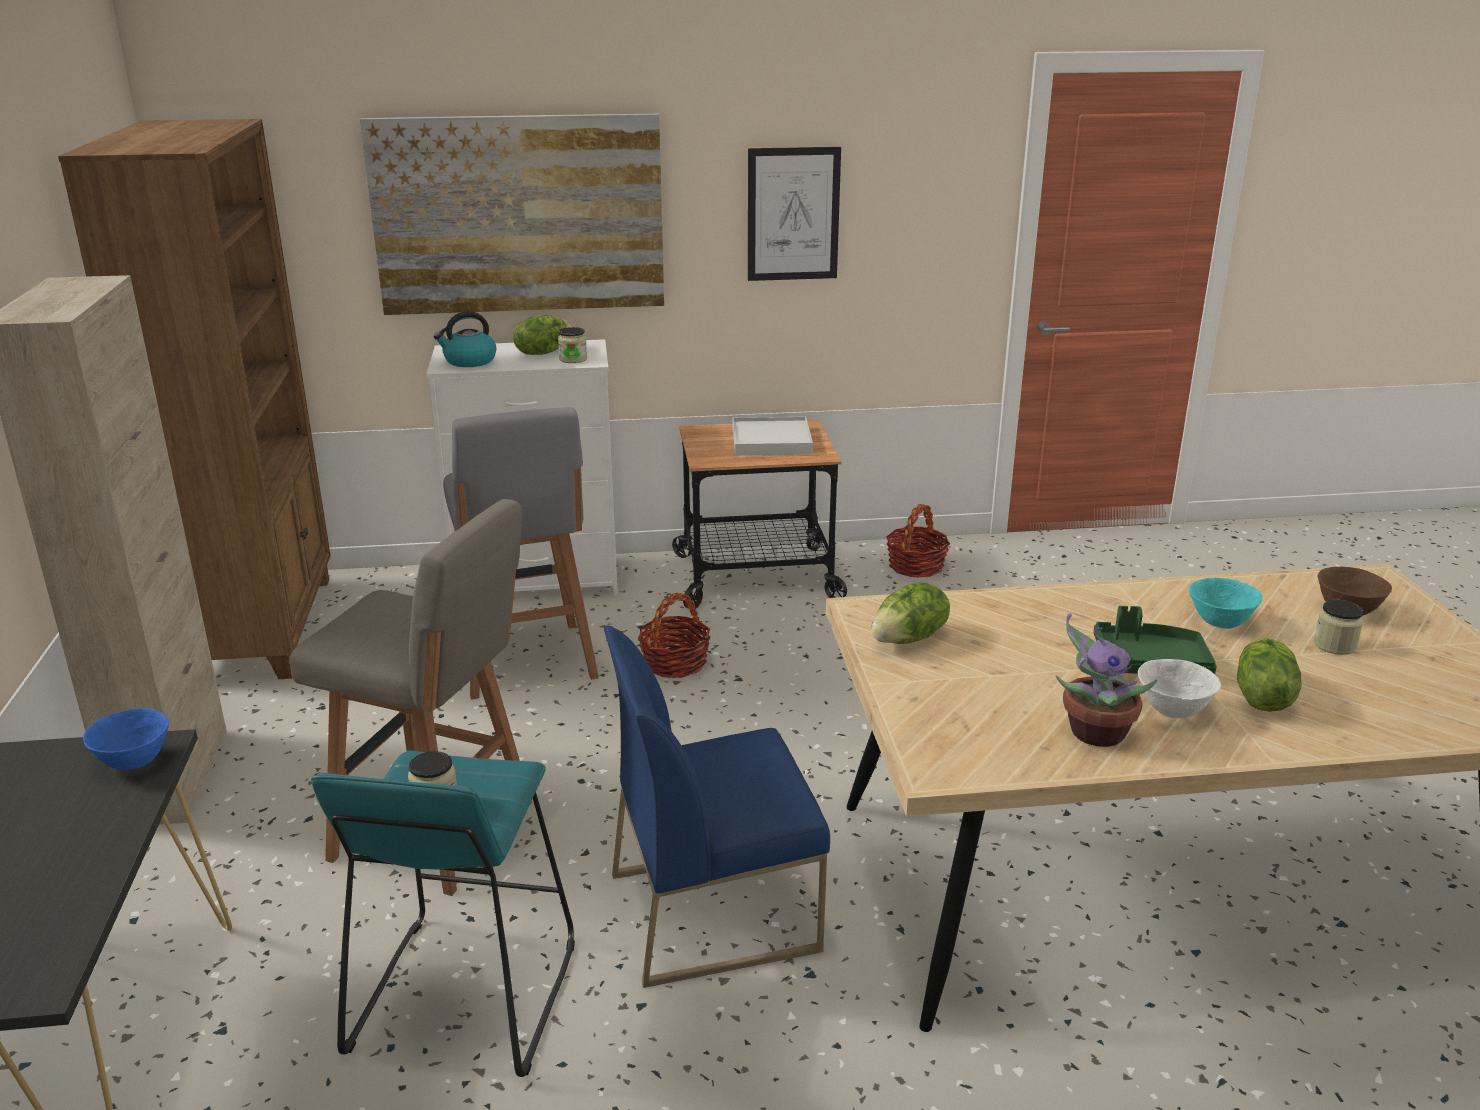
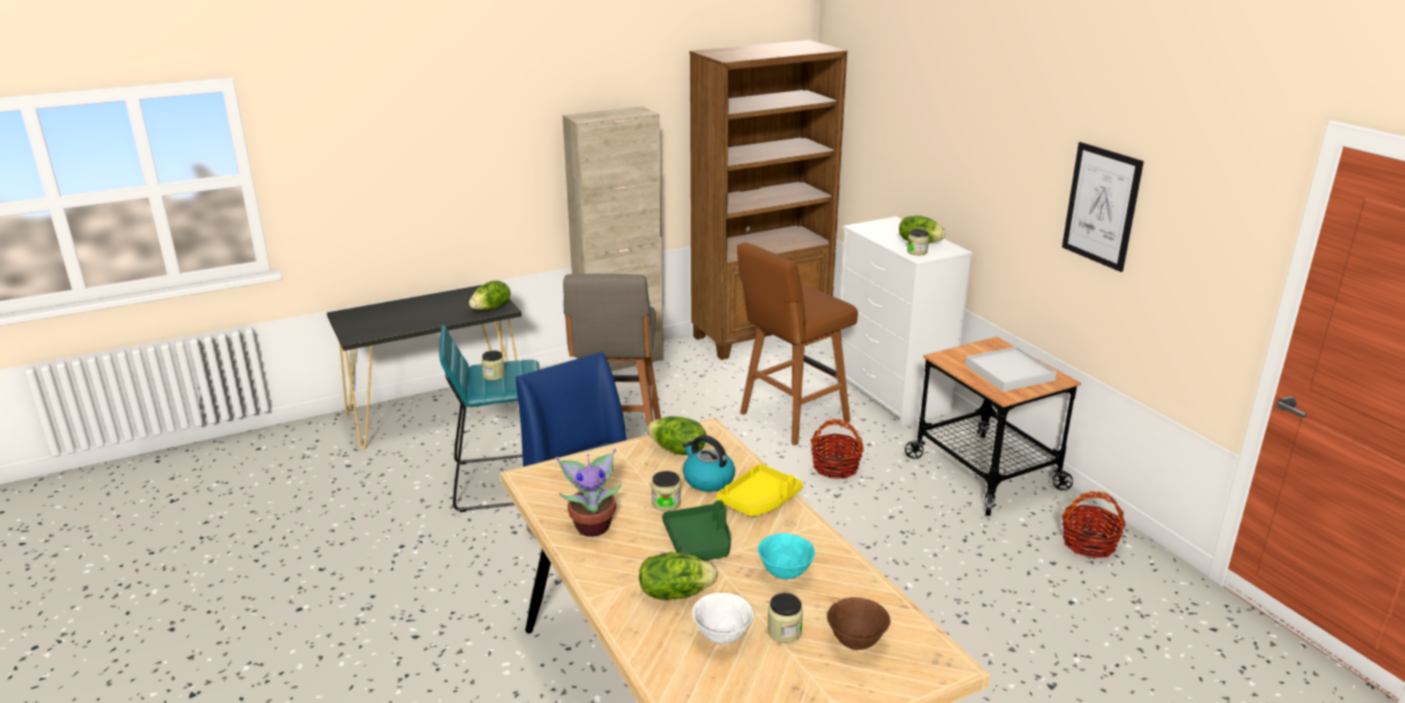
camera: 70 degrees right, 0 degrees up
blue bowl [83,708,169,770] -> lettuce [469,281,511,310]
picture [360,113,664,315] -> none
kettle [434,311,496,367] -> kettle moved to [683,435,735,492]
grey stool [443,407,599,699] -> brown stool [737,242,858,446]
white bowl [1138,659,1221,718] -> white bowl moved to [692,593,754,645]
none -> jar [651,471,681,511]
none -> yellow tray [716,464,803,517]

